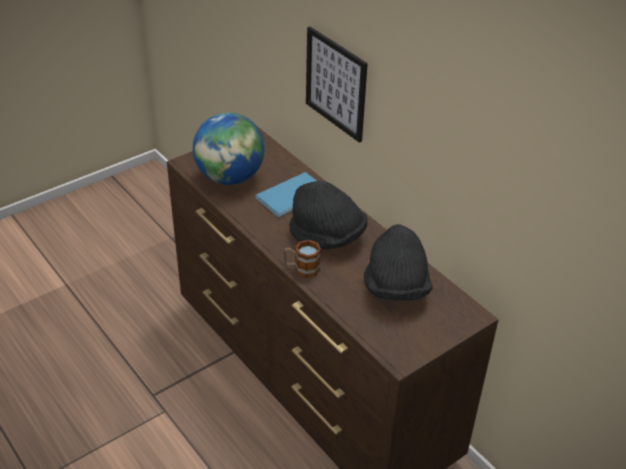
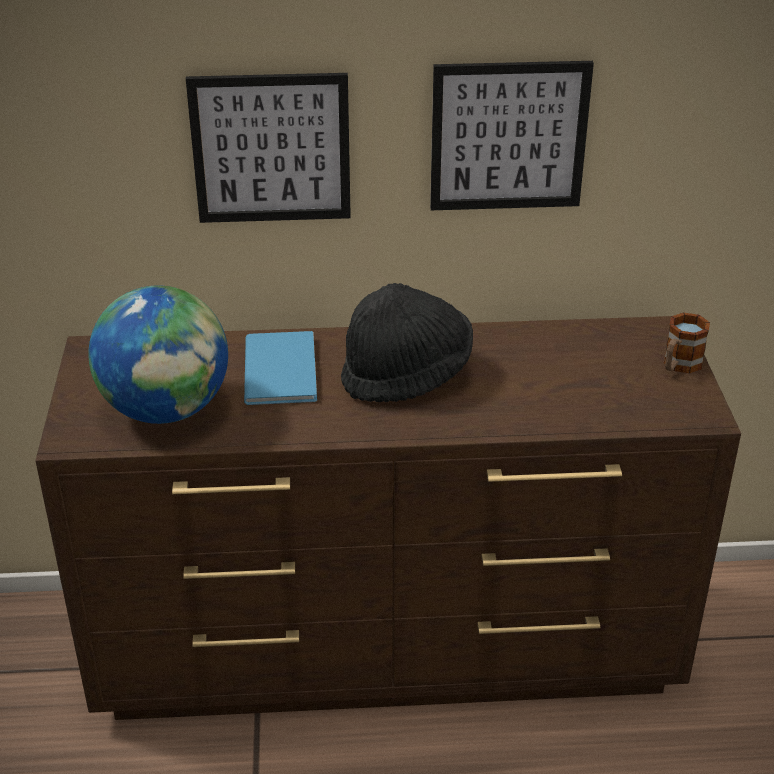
camera: 55 degrees left, 5 degrees down
mug [283,240,321,278] -> mug moved to [664,312,710,373]
black hat [364,224,433,301] -> none
none -> picture [430,61,594,210]

